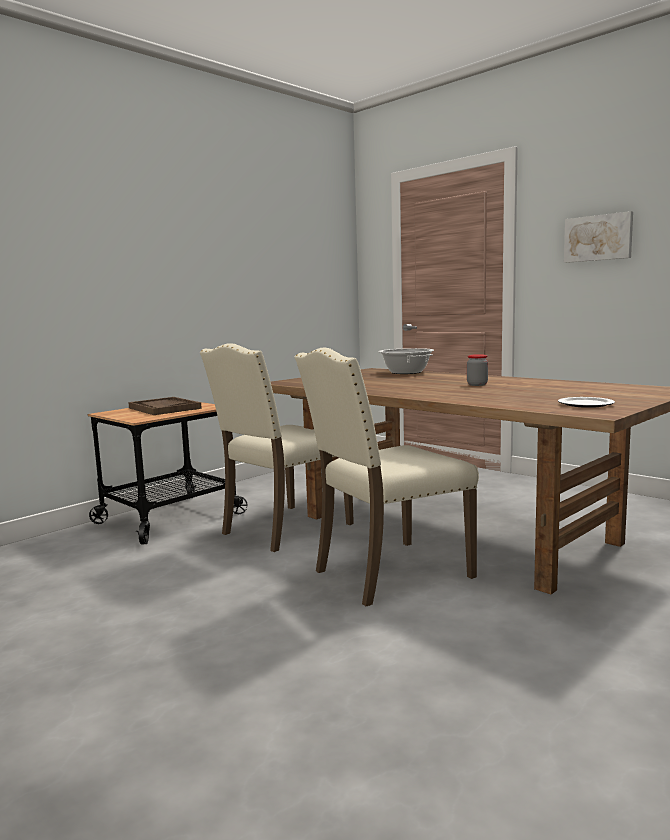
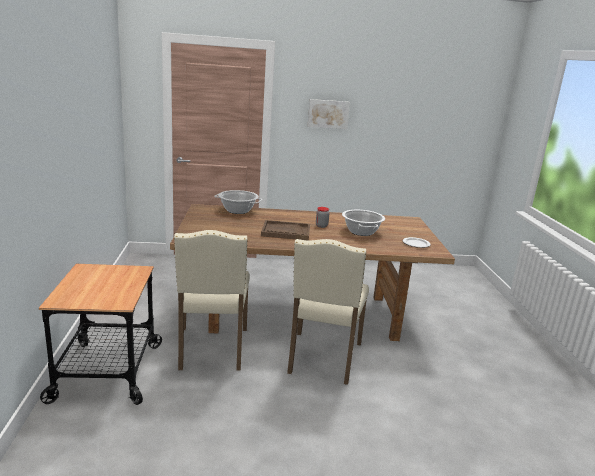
camera: 50 degrees left, 10 degrees up
brown tray [128,397,202,415] -> brown tray moved to [261,220,310,241]
none -> cooking pot [342,210,385,236]

